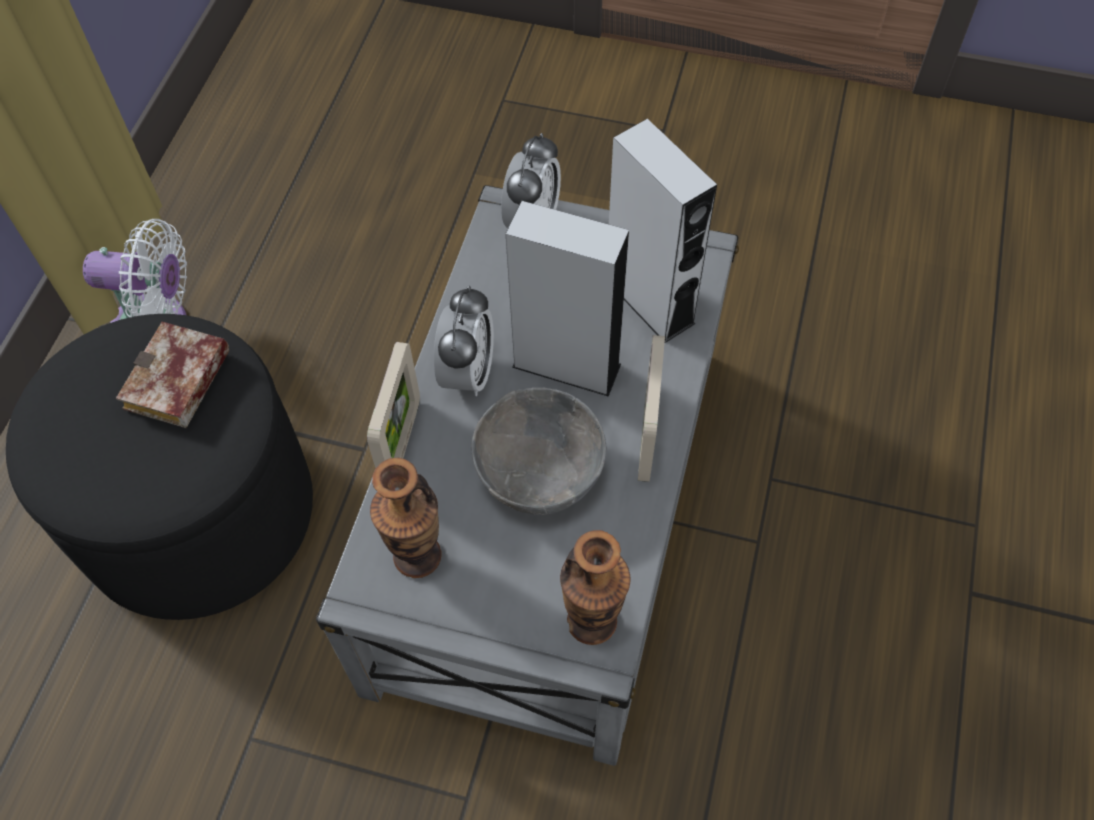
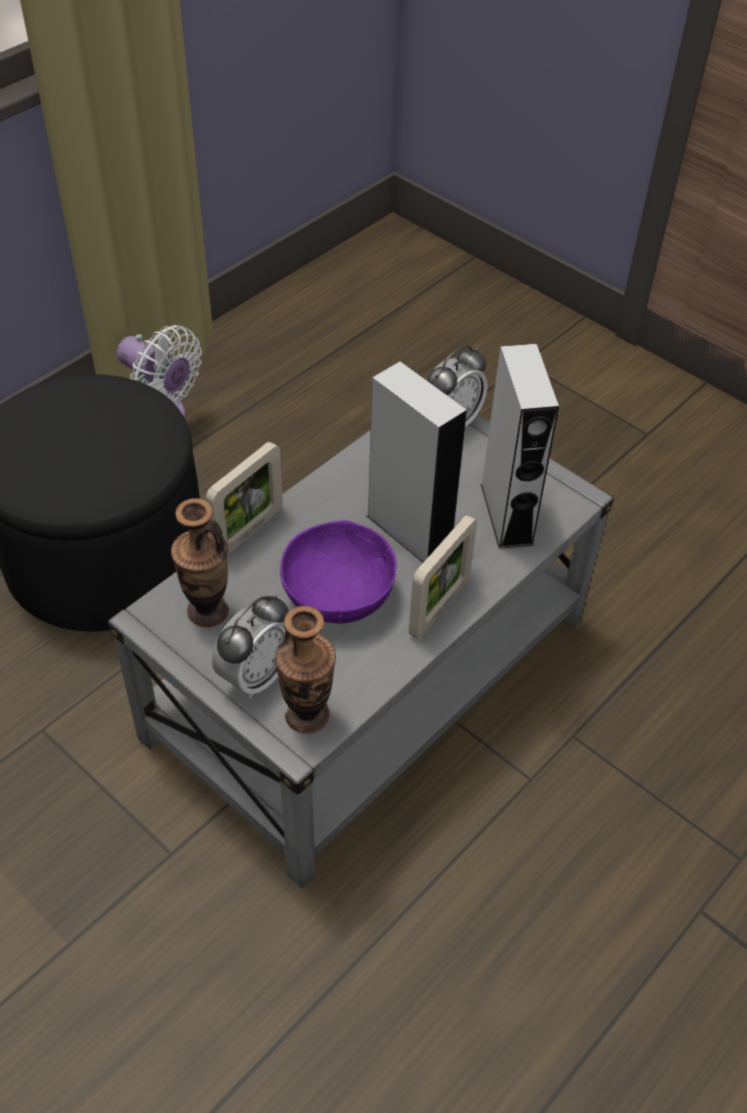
camera: 25 degrees right, 10 degrees down
book [116,322,229,428] -> none
alarm clock [434,286,494,396] -> alarm clock moved to [212,594,289,699]
grey bowl [471,388,607,515] -> purple bowl [280,520,397,624]

